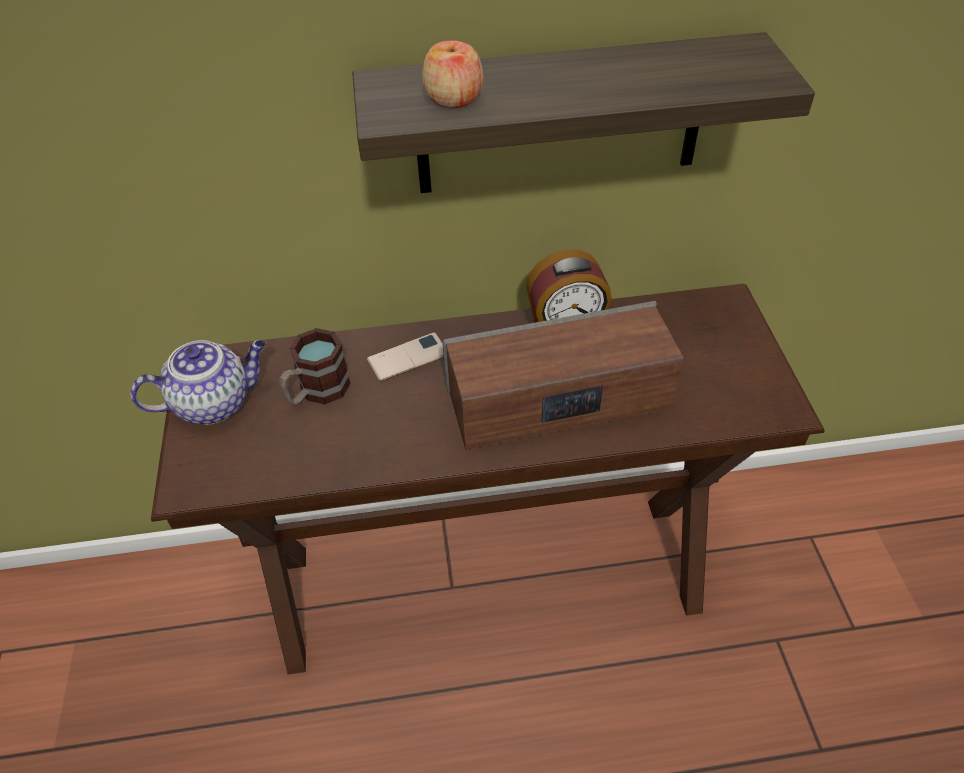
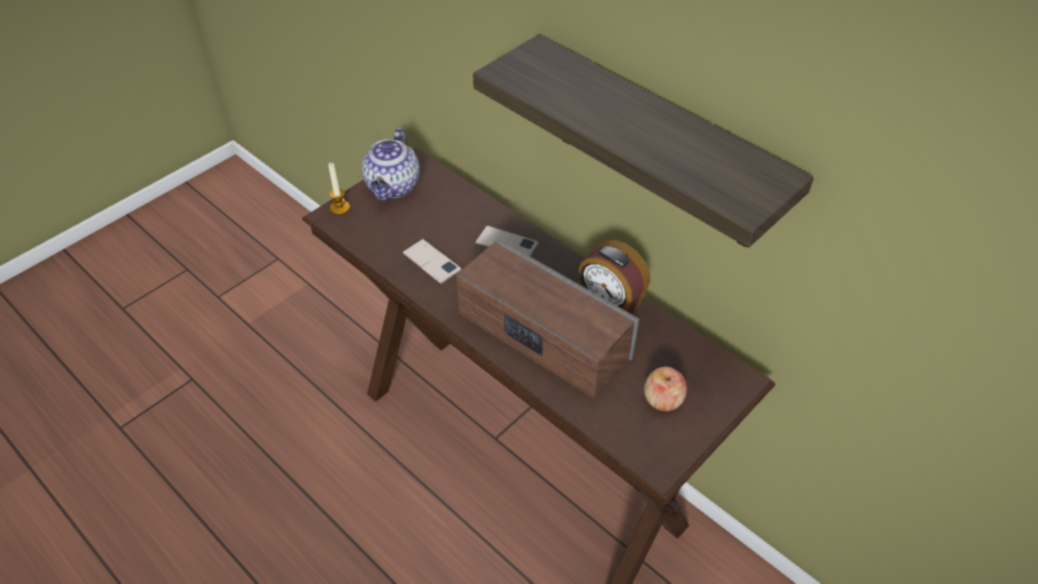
camera: 50 degrees right, 0 degrees up
teapot [130,340,266,425] -> teapot turned 75 degrees clockwise [362,128,420,200]
mug [279,328,350,405] -> none
apple [422,41,483,108] -> apple moved to [644,367,687,411]
none -> candle [328,163,350,215]
none -> phone [403,239,462,284]

